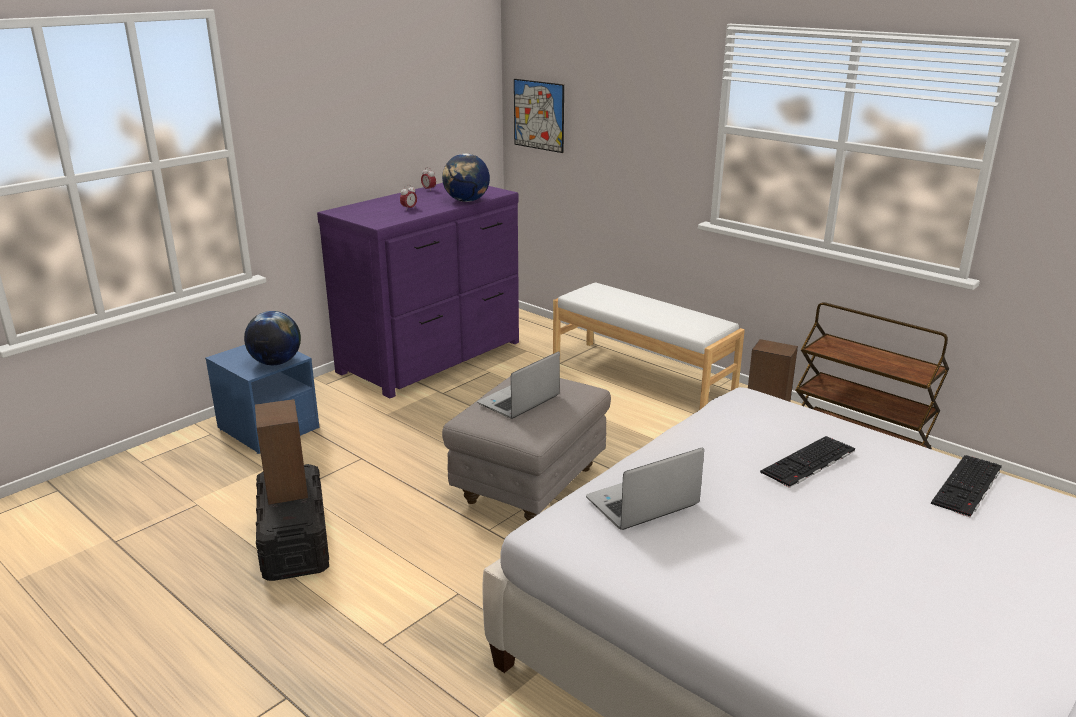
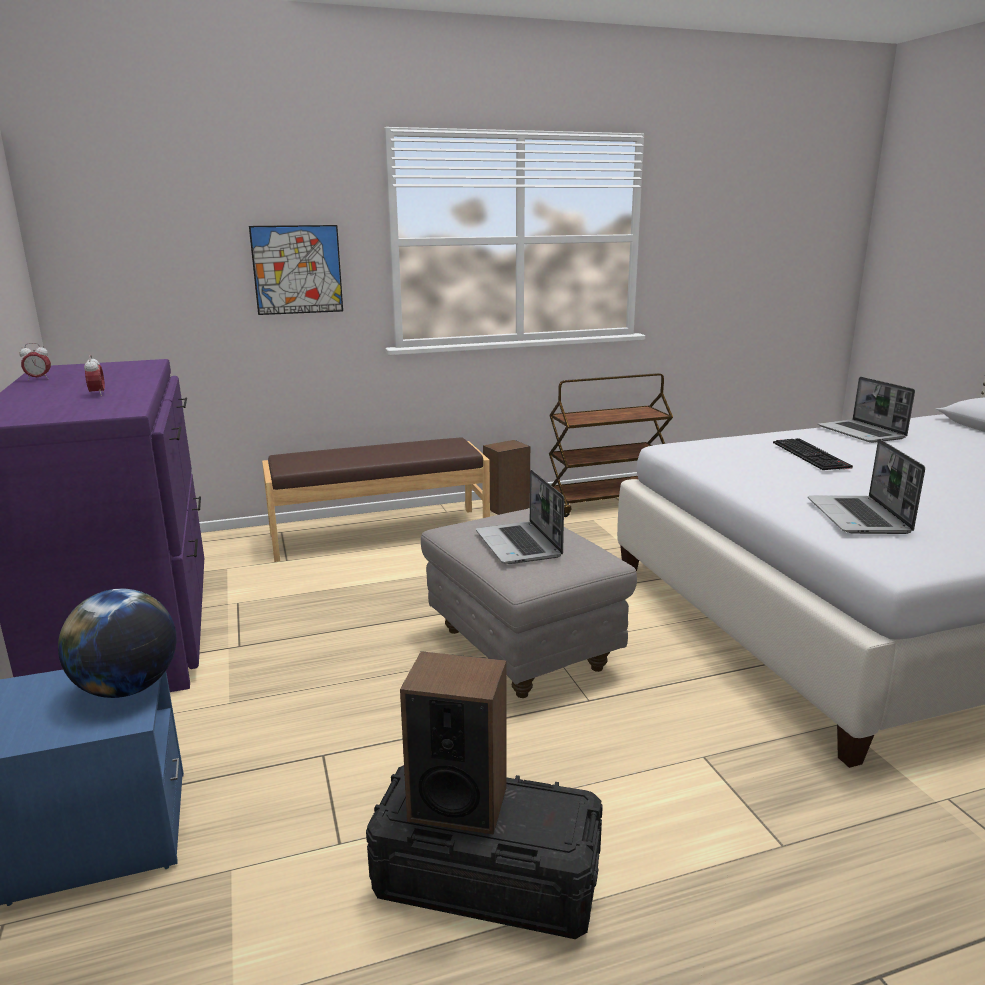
camera: 60 degrees left, 5 degrees down
globe [442,153,490,202] -> none
picture [514,79,564,153] -> picture moved to [249,225,343,315]
white bench [553,282,745,410] -> brown bench [262,437,490,562]
keyboard [931,455,1002,517] -> laptop [818,377,915,443]

